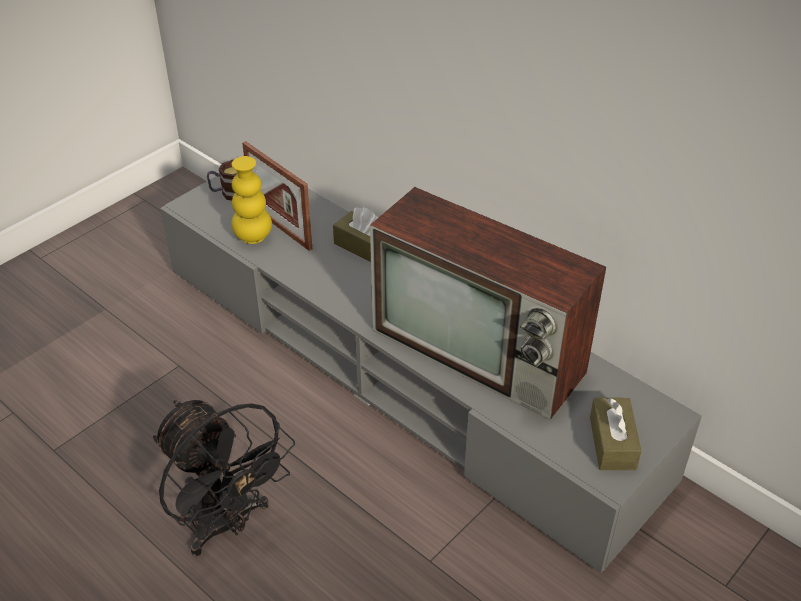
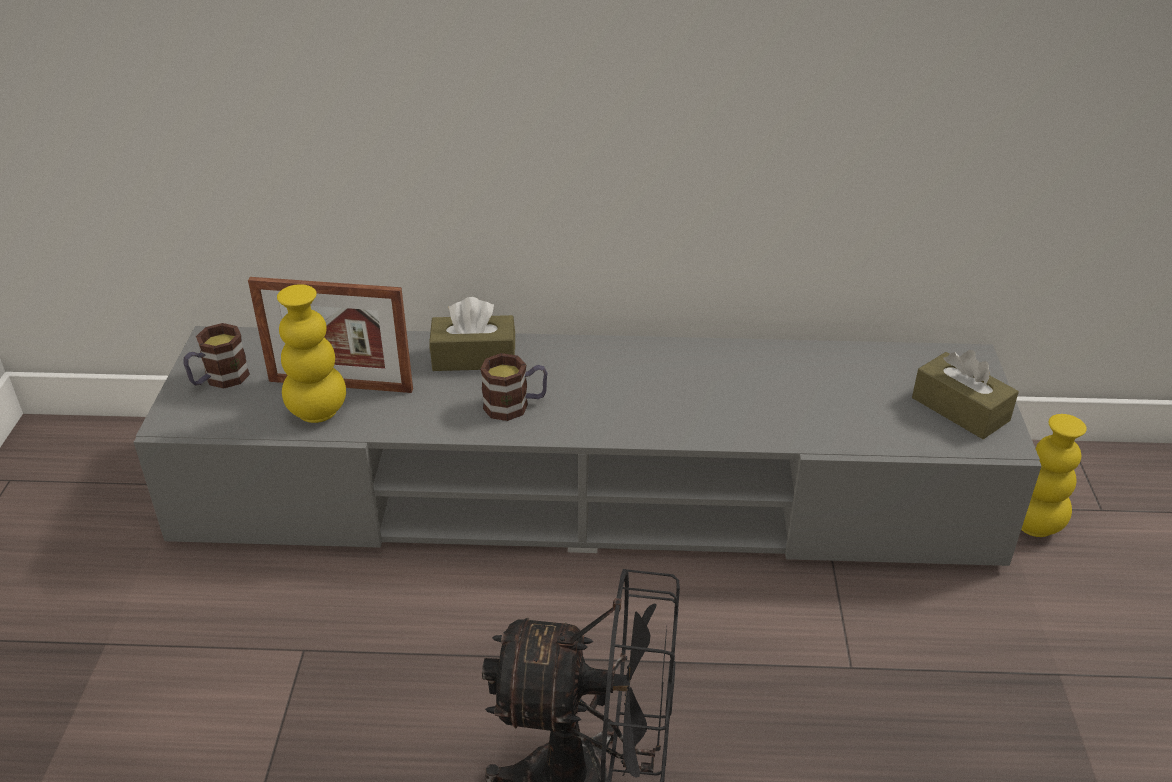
camera: 40 degrees left, 5 degrees down
television [370,187,606,420] -> none
none -> mug [480,353,547,421]
none -> yellow vase [1021,414,1087,537]

